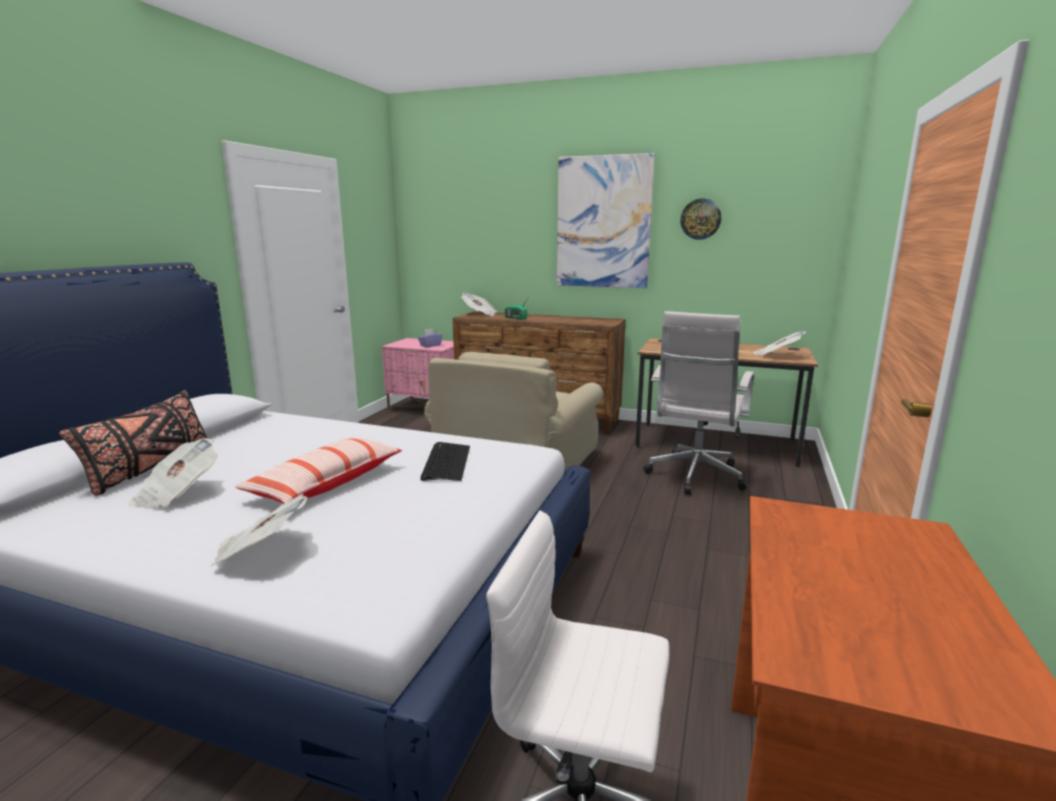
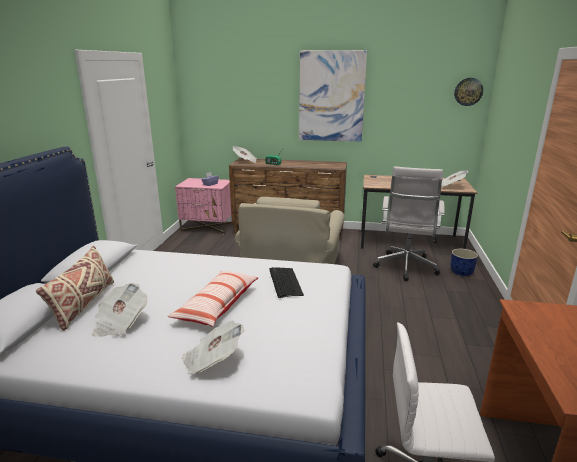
camera: 10 degrees left, 5 degrees up
black pillow [59,390,207,496] -> beige pillow [36,246,114,331]
wall clock [680,199,721,240] -> wall clock moved to [454,78,483,106]
none -> blue planter [450,249,478,276]

